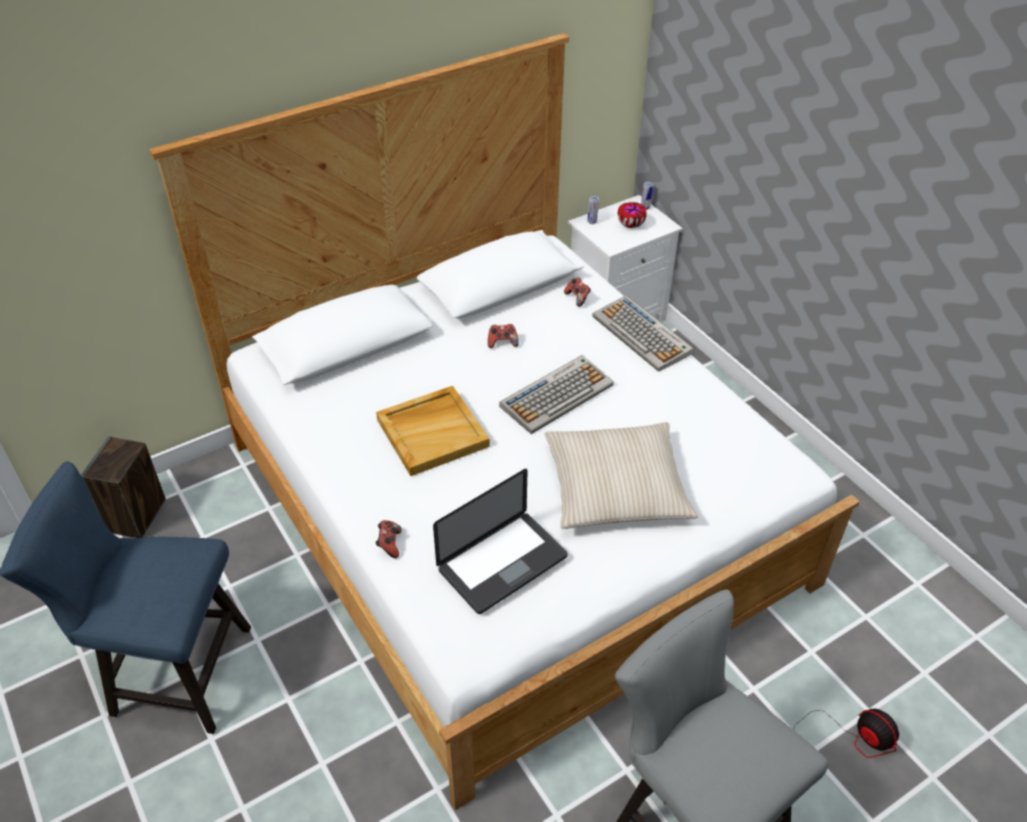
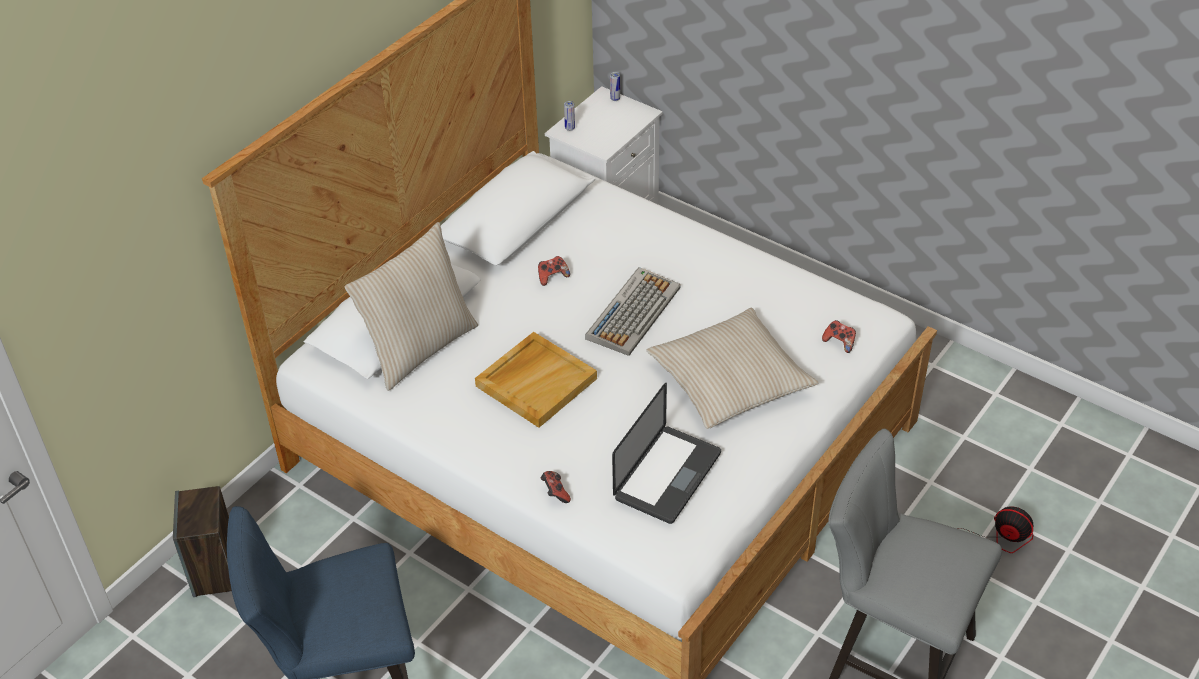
camera: 20 degrees left, 0 degrees up
game controller [564,278,591,307] -> game controller moved to [822,320,856,353]
keyboard [592,295,694,372] -> none
bowl [618,202,647,228] -> none
none -> beige pillow [345,222,478,391]

